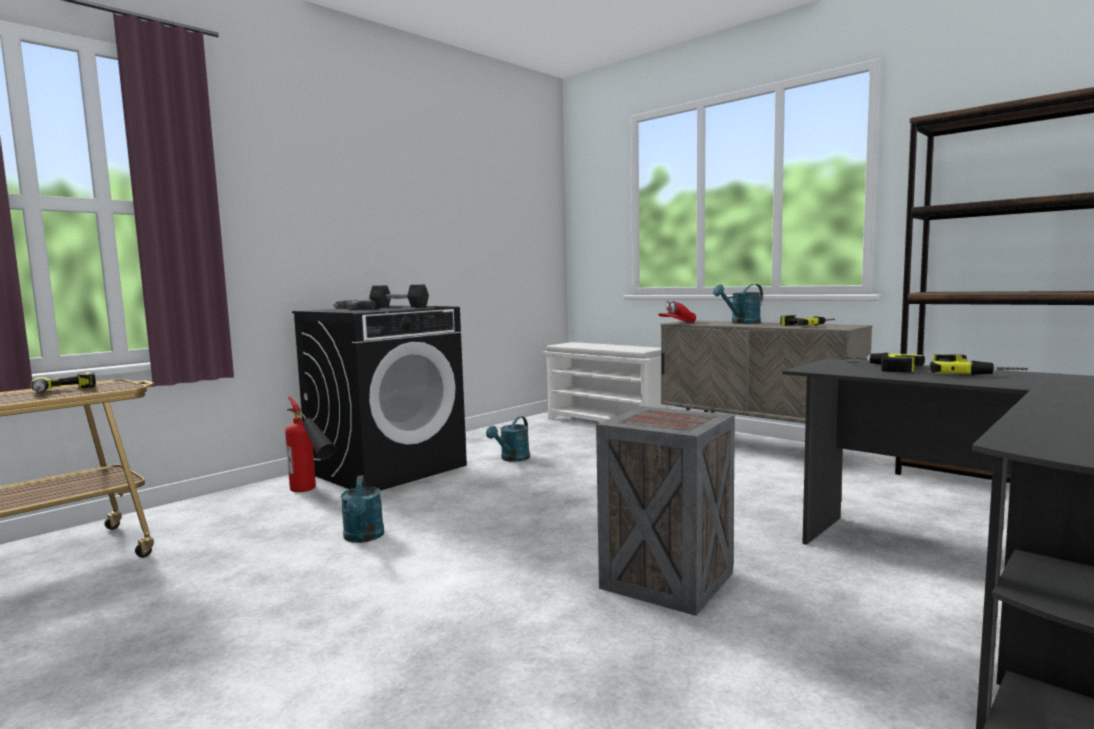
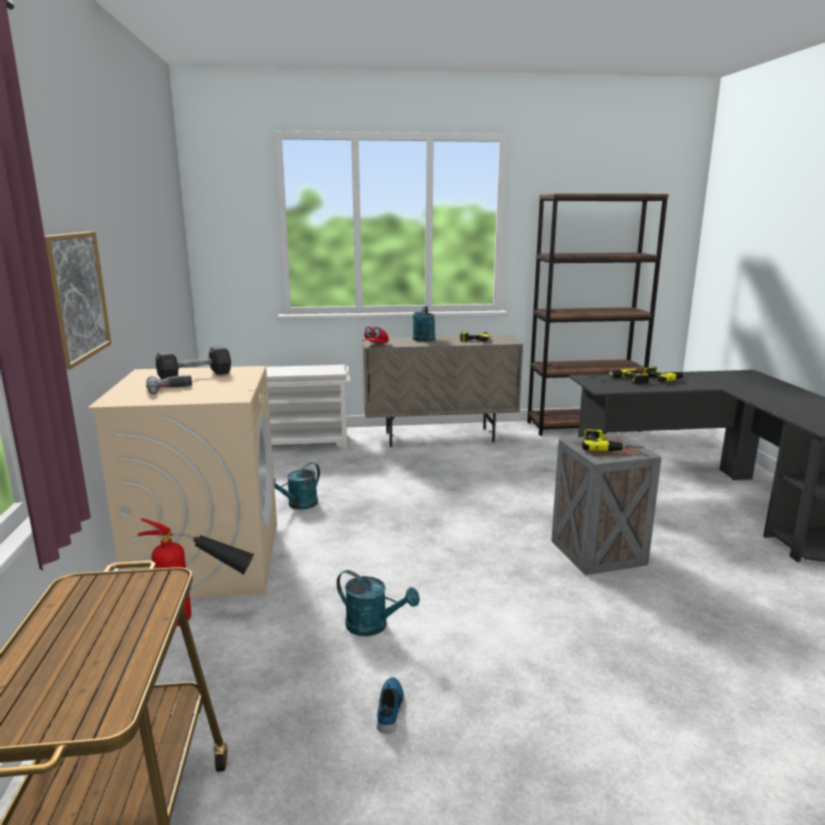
camera: 50 degrees left, 10 degrees up
power drill [31,372,96,392] -> power drill moved to [582,429,644,451]
black washing machine [292,305,467,490] -> beige washing machine [88,366,277,601]
turquoise watering can [486,416,530,462] -> turquoise watering can turned 60 degrees clockwise [274,462,320,509]
none -> picture [45,232,111,370]
none -> shoe [377,677,405,733]

